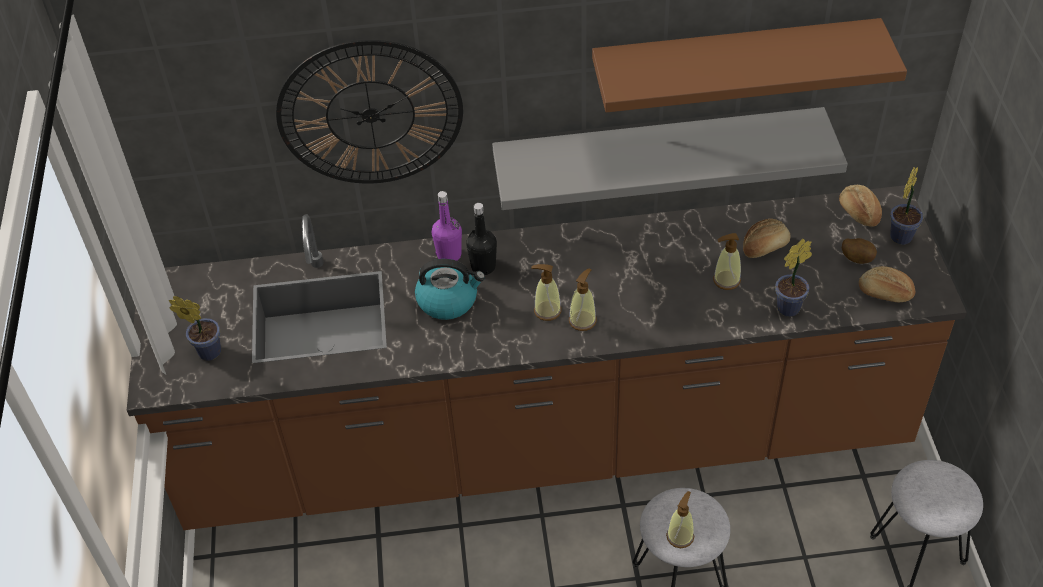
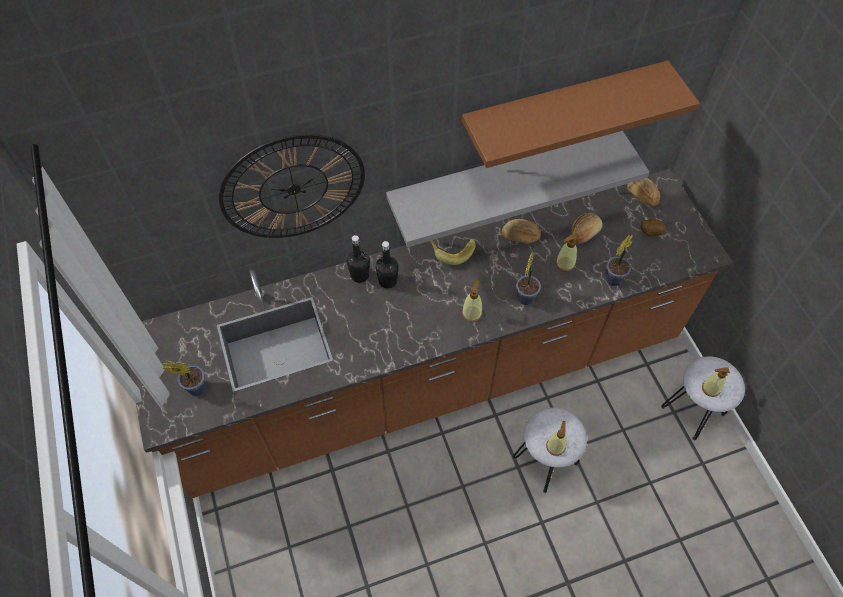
camera: 15 degrees left, 10 degrees up
kettle [415,259,485,320] -> none
purple bottle [432,191,462,261] -> black bottle [347,235,370,283]
soap dispenser [531,264,562,321] -> soap dispenser moved to [702,367,730,397]
bread [859,266,916,302] -> bread moved to [502,219,541,243]
potted plant [890,167,923,245] -> potted plant moved to [516,254,541,305]
none -> banana [430,238,476,265]

